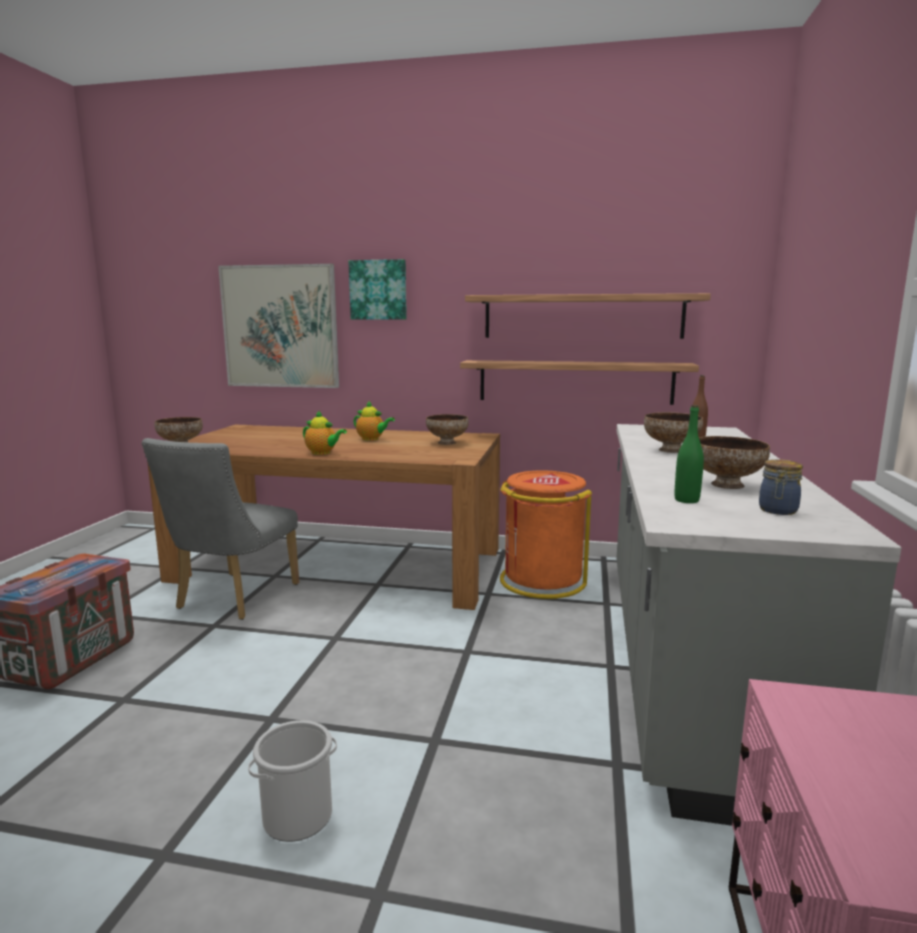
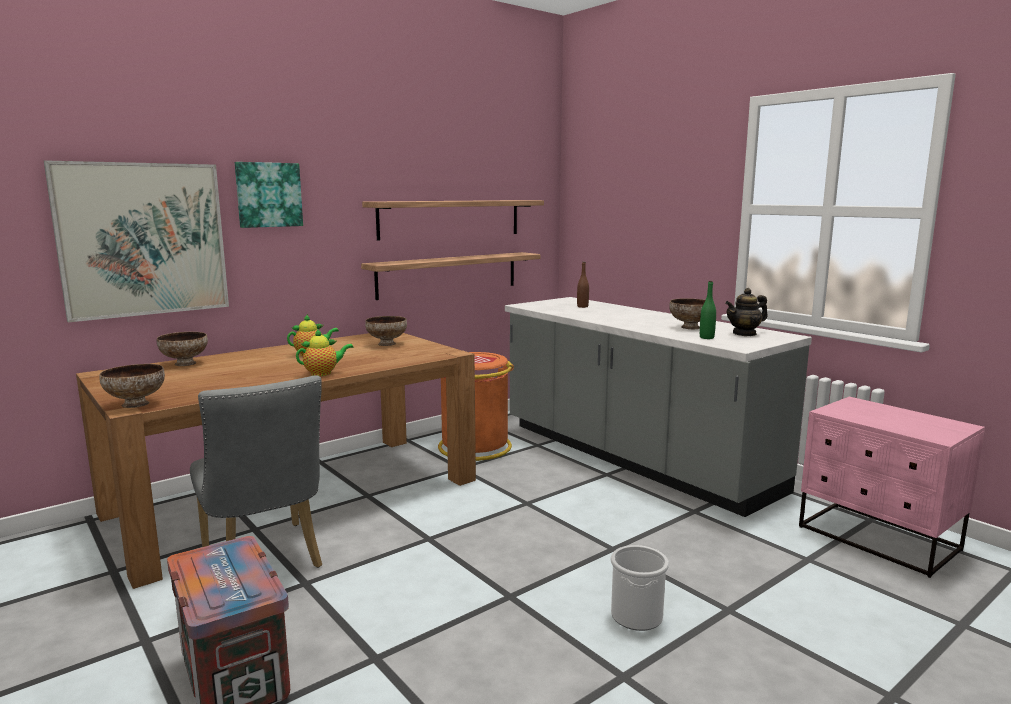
camera: 50 degrees left, 0 degrees up
bowl [644,412,703,453] -> bowl moved to [157,332,208,366]
jar [759,460,803,515] -> teapot [725,288,768,336]

